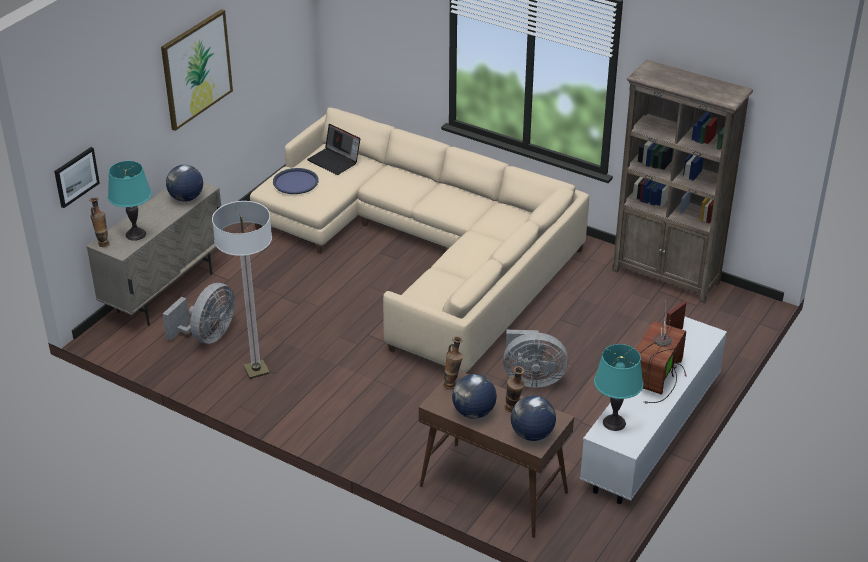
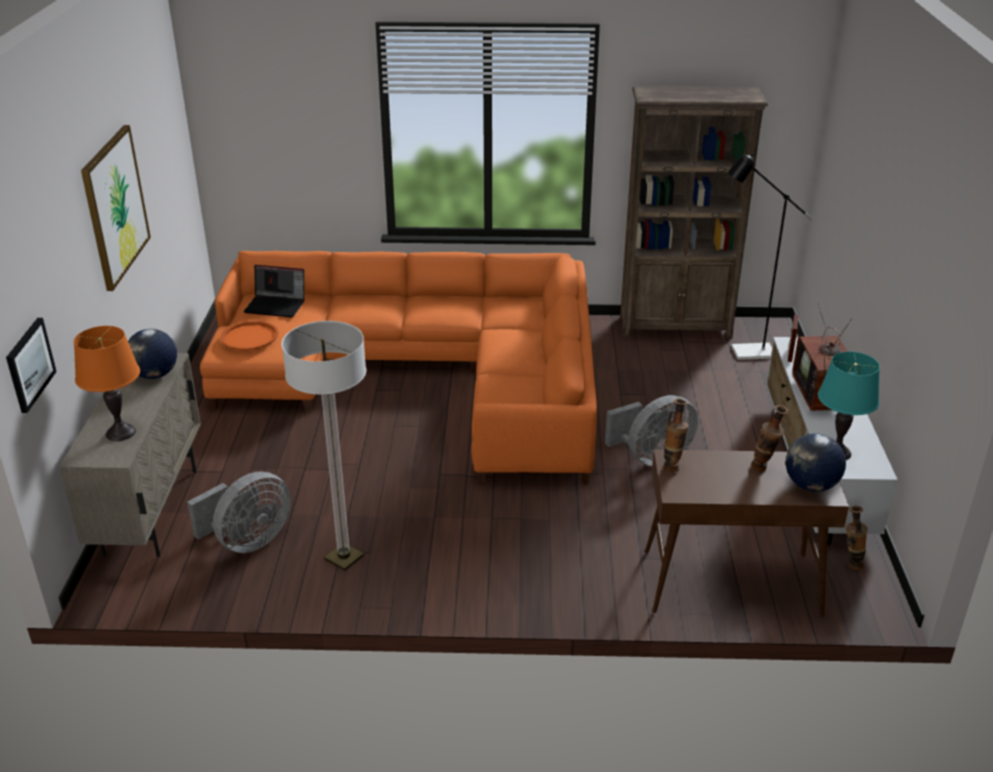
camera: 30 degrees left, 5 degrees down
vase [89,198,109,247] -> vase moved to [846,506,867,570]
turquoise table lamp [108,161,152,241] -> orange table lamp [74,326,140,441]
grey fan [163,283,235,344] -> grey fan turned 45 degrees clockwise [187,472,291,553]
beige sofa [250,107,589,374] -> orange sofa [200,251,597,484]
blue tray [273,168,319,194] -> orange tray [220,321,278,350]
globe [452,374,497,419] -> none
none -> black floor lamp [728,154,813,360]

